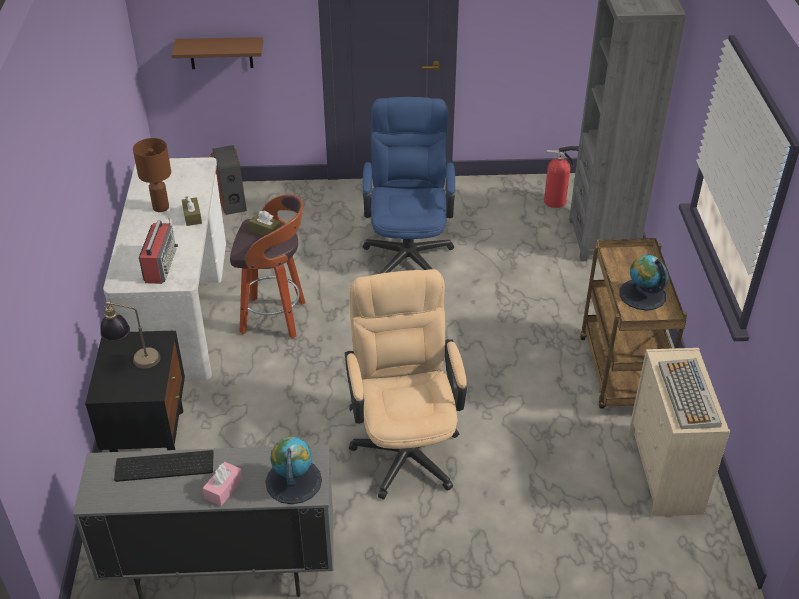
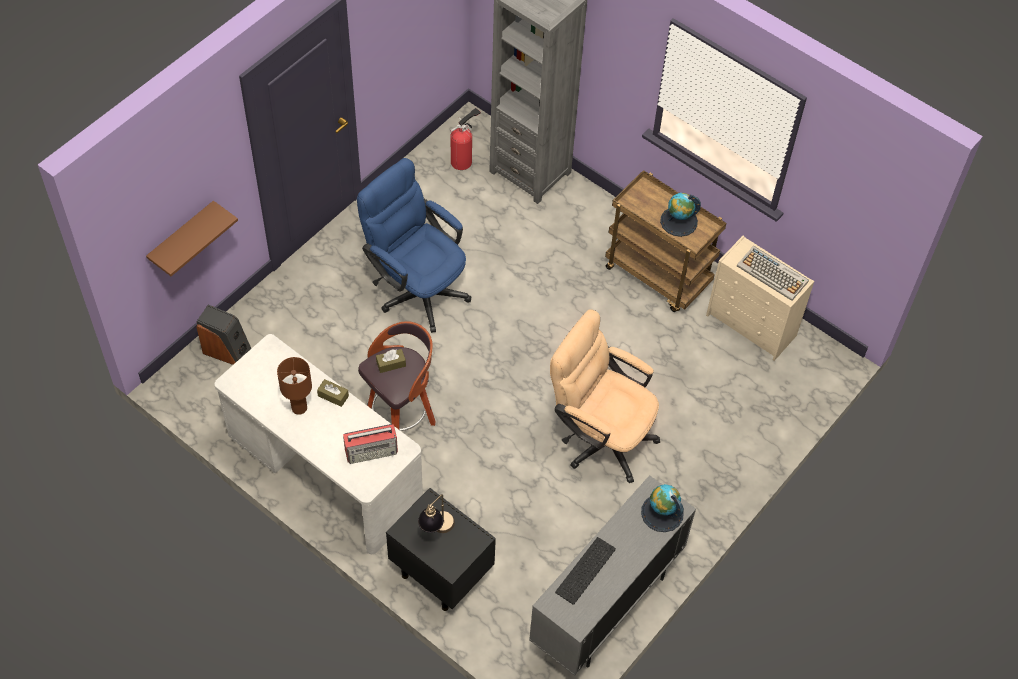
camera: 50 degrees left, 15 degrees up
radio [139,218,178,284] -> radio turned 120 degrees clockwise [343,424,398,464]
pink tissue box [203,462,243,506] -> none

